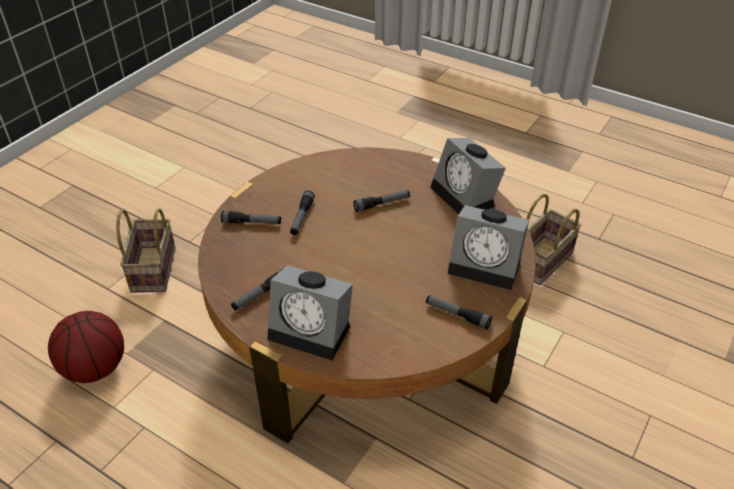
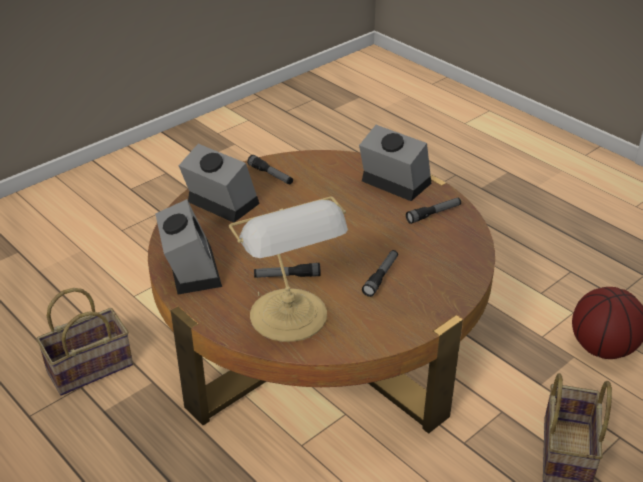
camera: 165 degrees left, 5 degrees down
flashlight [221,211,281,224] -> none
none -> table lamp [229,197,348,342]

